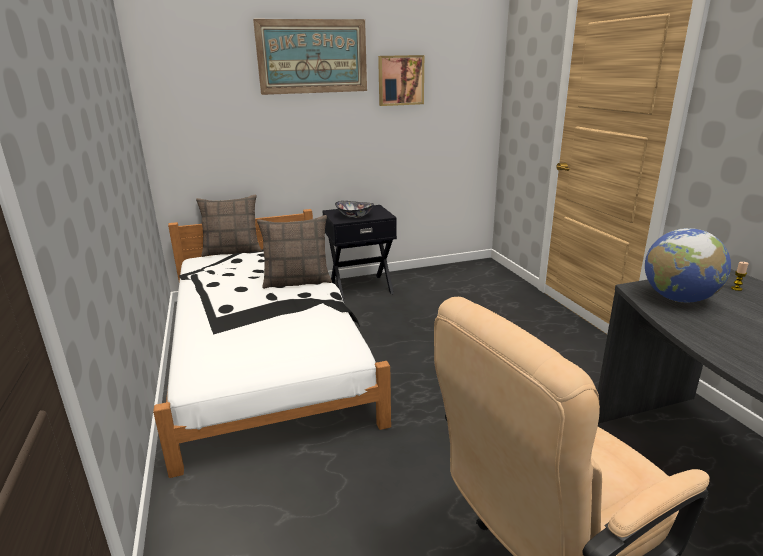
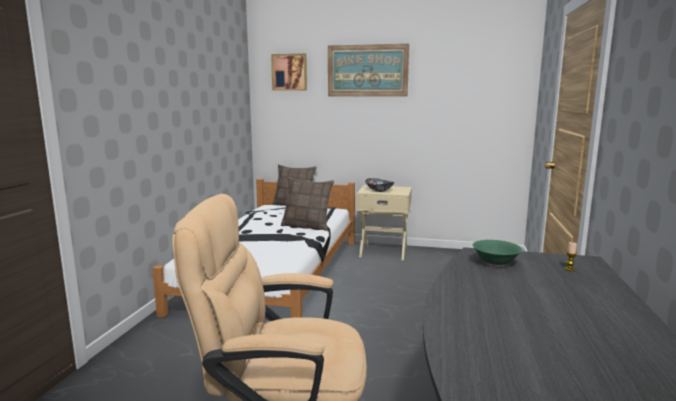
camera: 30 degrees right, 10 degrees down
black nightstand [322,205,397,301] -> beige nightstand [357,185,412,260]
picture [378,55,424,106] -> picture moved to [271,54,307,91]
globe [645,228,731,303] -> green bowl [472,240,522,267]

